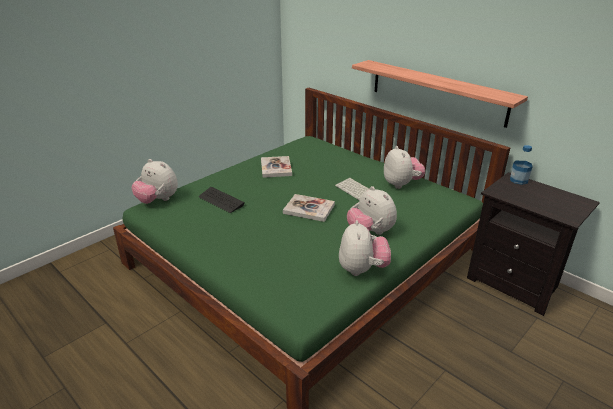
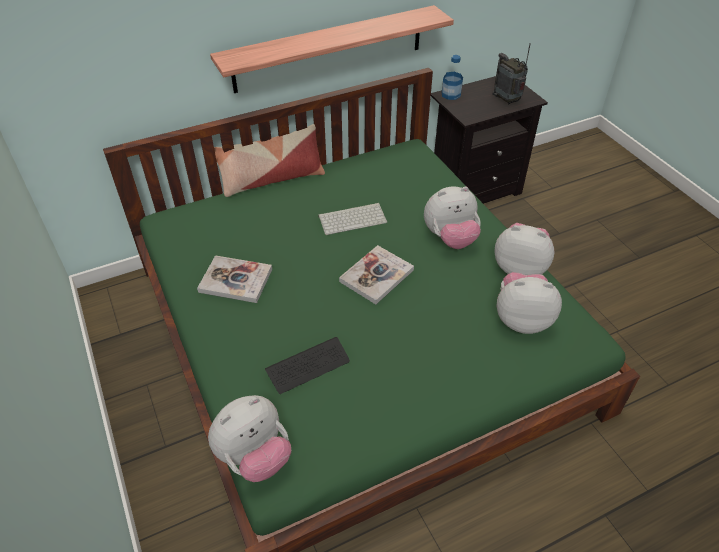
camera: 70 degrees left, 15 degrees up
plush toy [384,146,425,189] -> plush toy moved to [497,272,562,334]
none -> pillow [214,124,325,197]
none -> radio [492,43,531,104]

